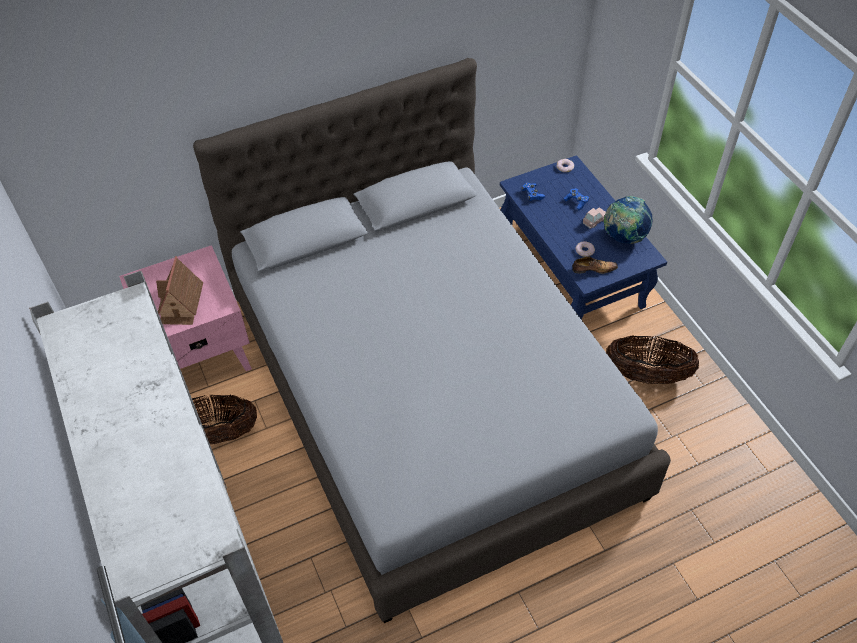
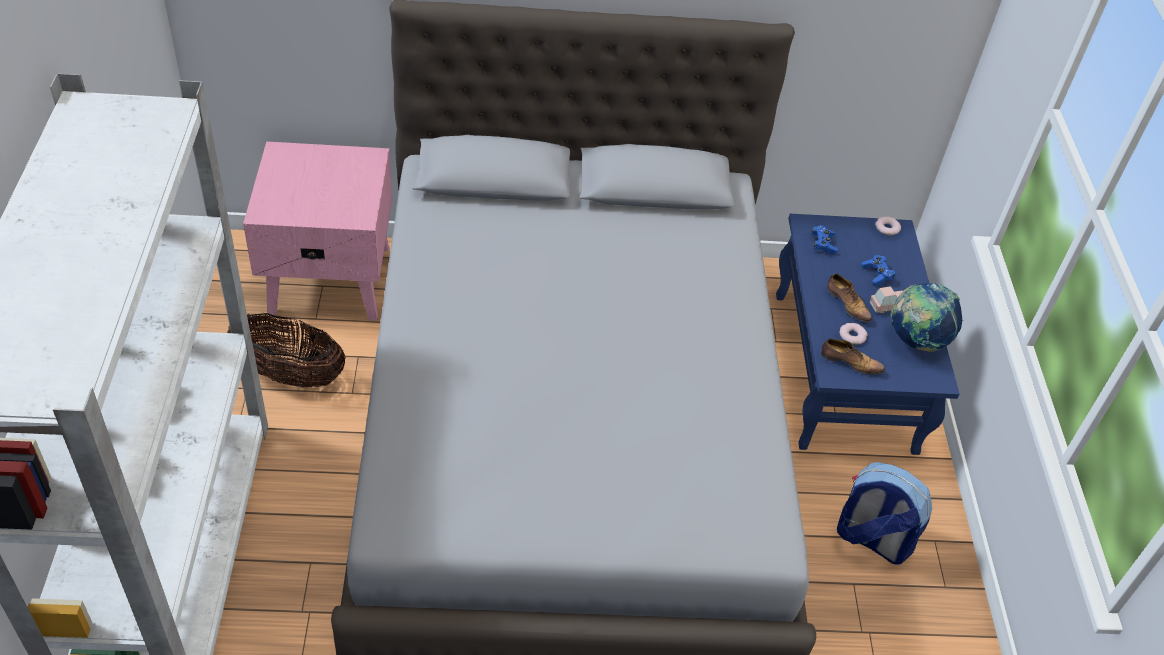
camera: 20 degrees right, 5 degrees down
toy house [156,256,203,325] -> none
basket [606,335,699,384] -> backpack [837,462,932,565]
none -> shoe [827,274,872,322]

